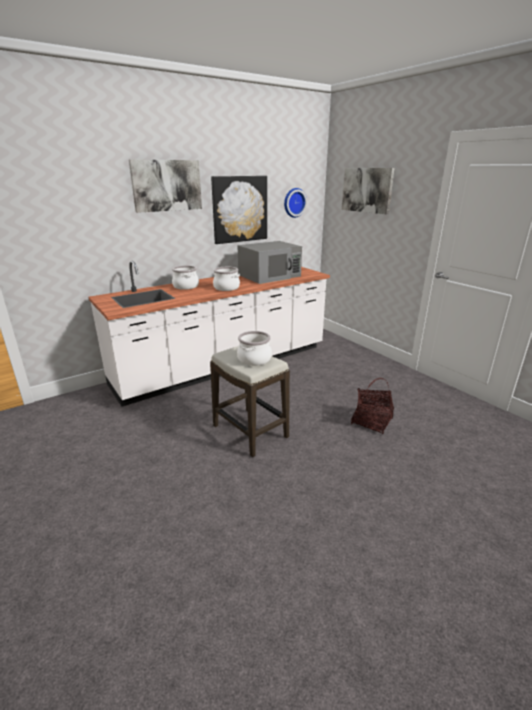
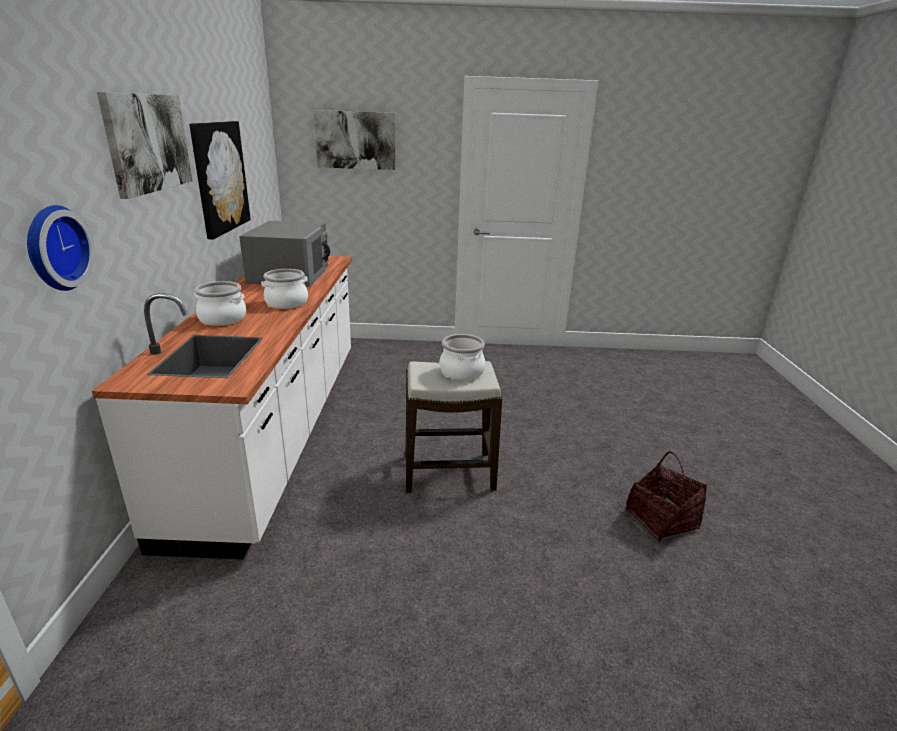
camera: 55 degrees left, 0 degrees up
wall clock [284,188,307,218] -> wall clock moved to [27,205,95,291]
basket [351,378,394,434] -> basket moved to [626,451,707,542]

